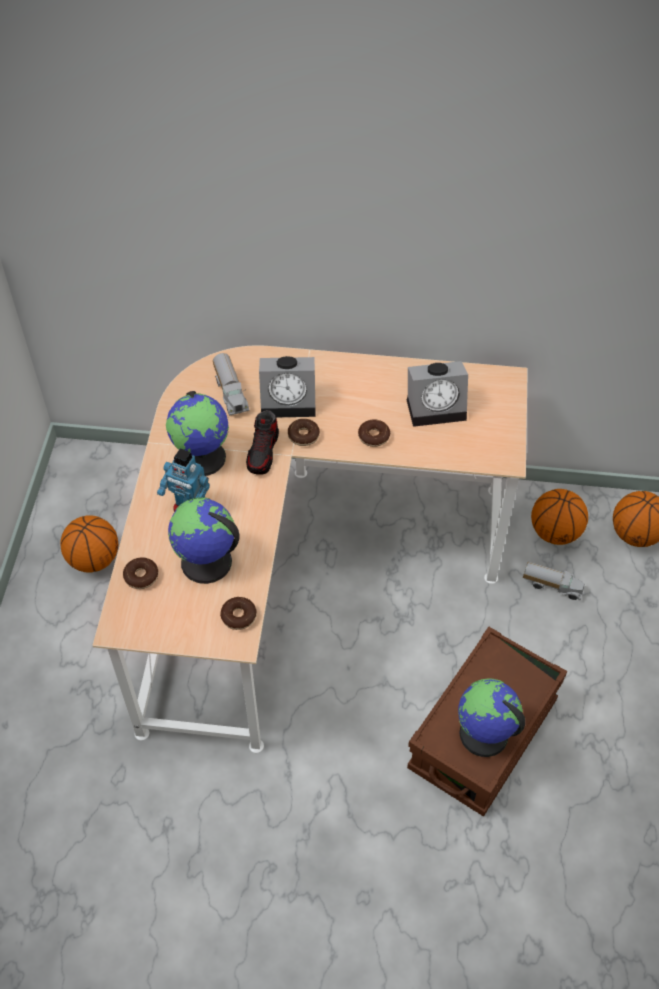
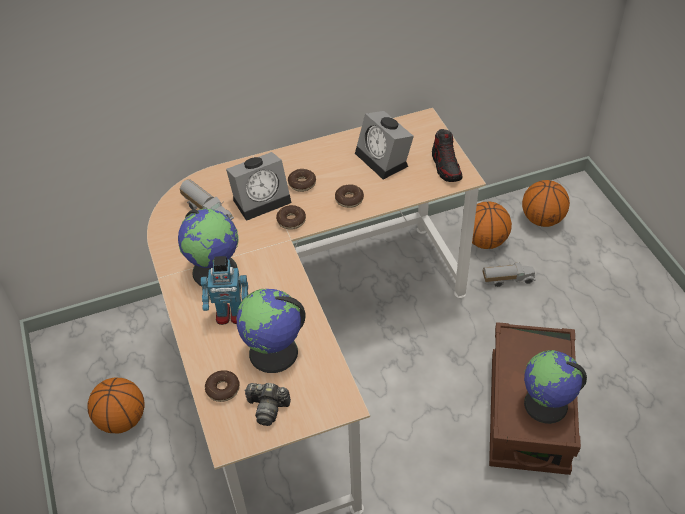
camera: 25 degrees left, 5 degrees down
donut [220,597,257,630] -> donut moved to [288,169,316,192]
shoe [246,410,279,475] -> shoe moved to [432,129,463,182]
alarm clock [407,361,468,427] -> alarm clock turned 90 degrees clockwise [355,111,414,180]
none -> camera [244,383,291,426]

